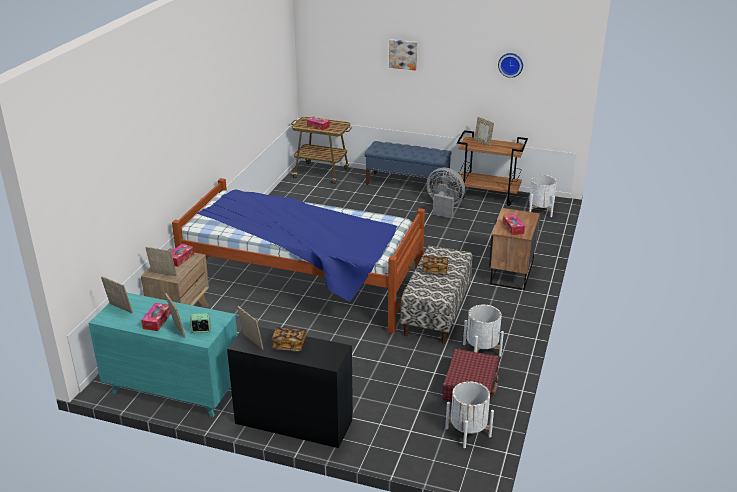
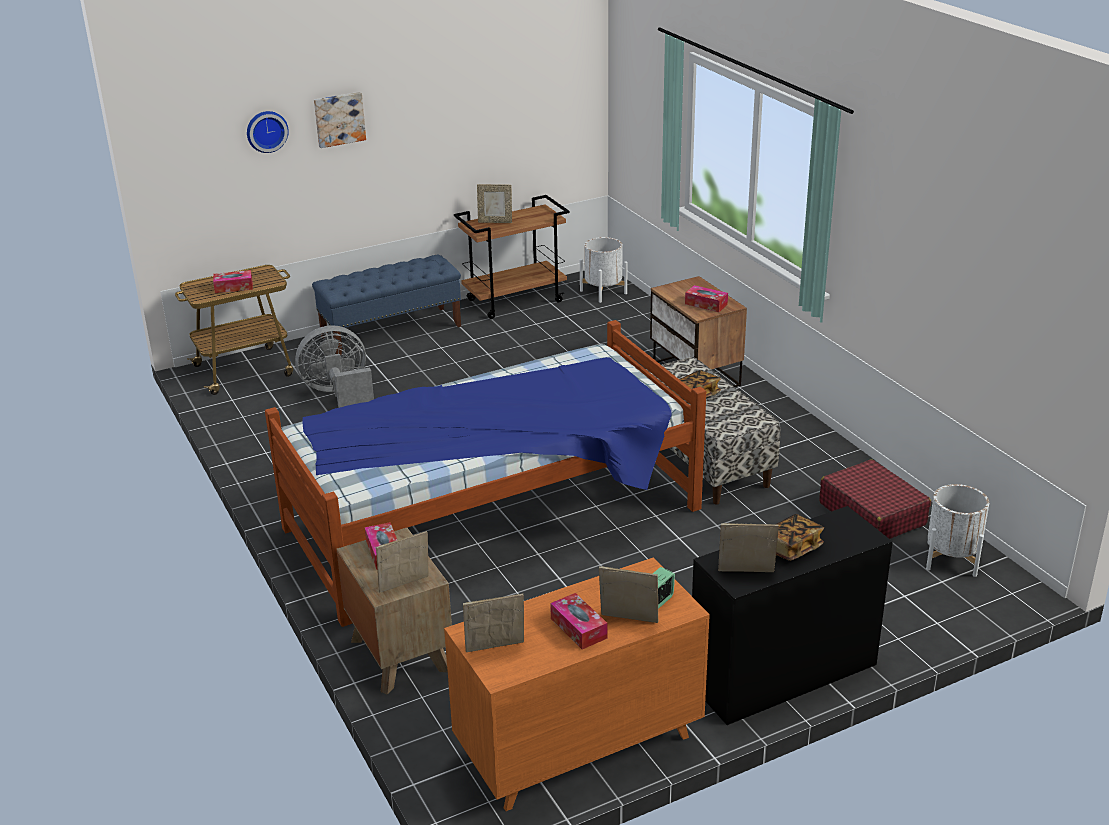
camera: 45 degrees left, 0 degrees up
turquoise dresser [88,292,237,417] -> orange dresser [444,557,710,811]
grey fan [427,167,465,219] -> grey fan moved to [295,325,374,408]
white planter [463,305,504,357] -> none
wall clock [498,53,523,78] -> wall clock moved to [247,111,289,153]

